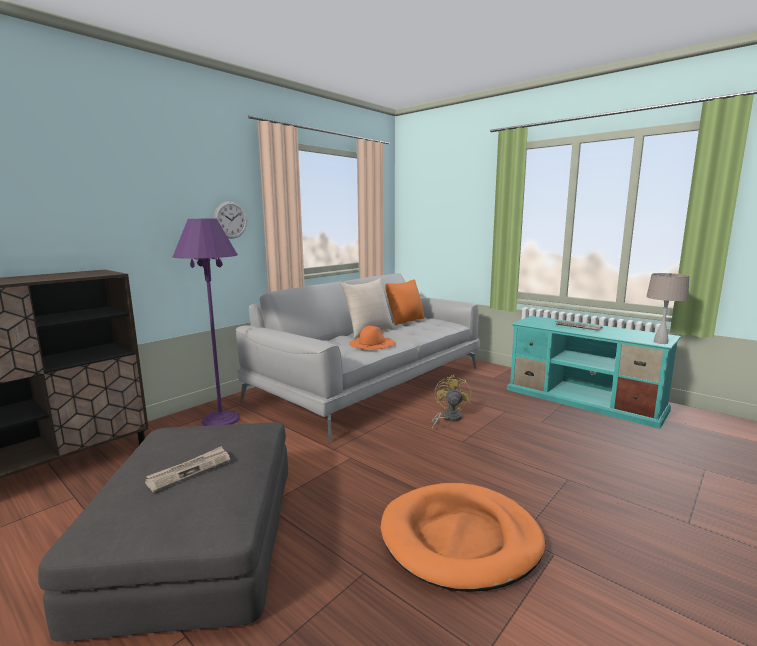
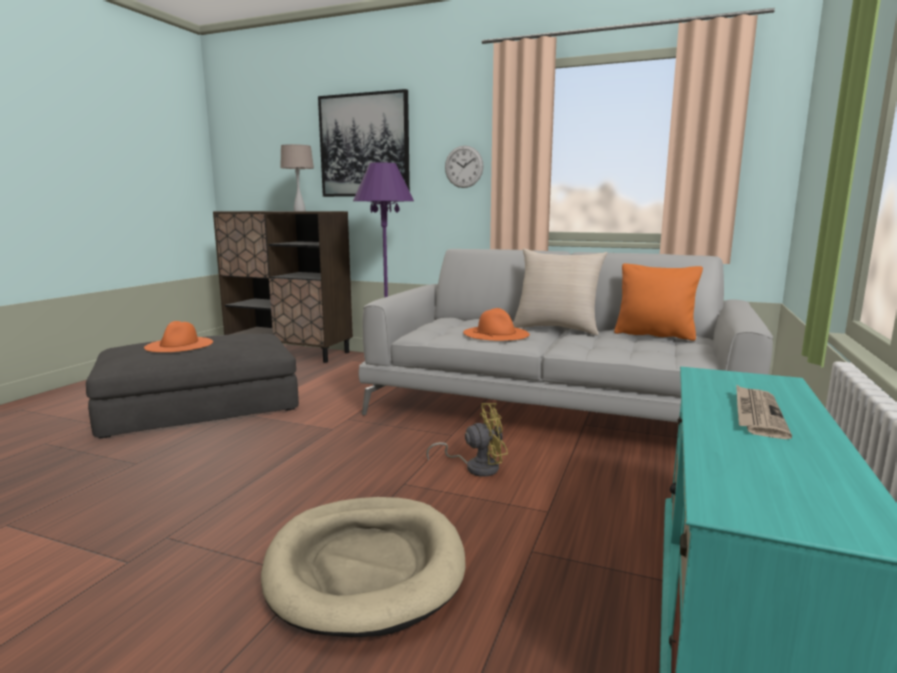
camera: 70 degrees right, 0 degrees up
newspaper [144,446,230,492] -> orange hat [144,321,213,352]
orange dog bed [381,483,545,592] -> none
beige table lamp [646,273,690,344] -> beige table lamp moved to [280,144,314,211]
none -> beige dog bed [261,497,466,637]
none -> picture [318,89,410,197]

